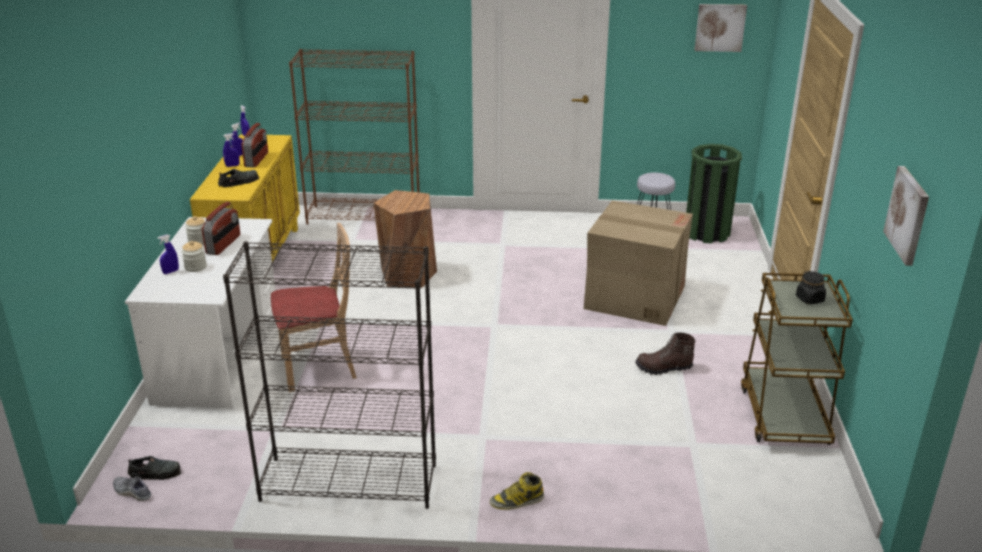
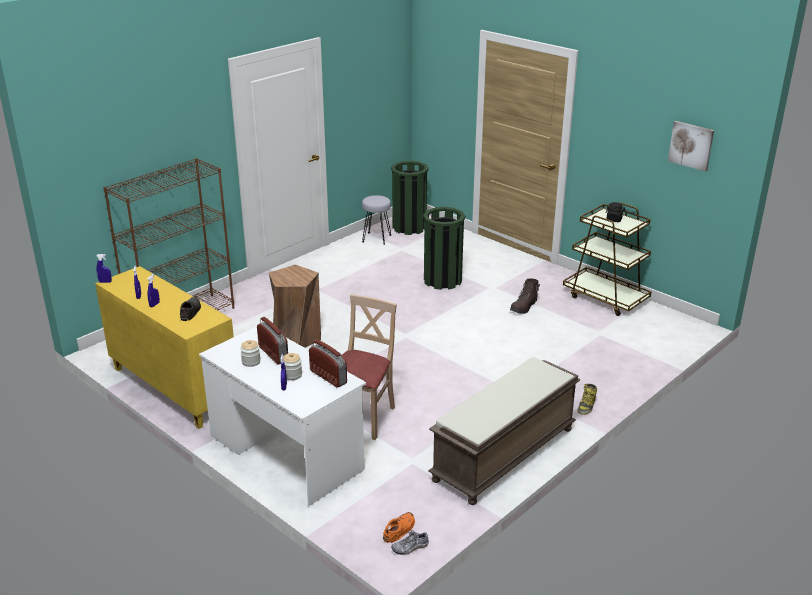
camera: 50 degrees left, 0 degrees up
black shoe [128,456,181,480] -> orange shoe [383,512,415,543]
black bookcase [223,241,436,509] -> brown bench [428,357,580,505]
radio [242,123,268,168] -> radio moved to [309,339,347,388]
cardboard box [584,200,693,326] -> green trash can [423,207,465,290]
picture [695,4,747,52] -> none

